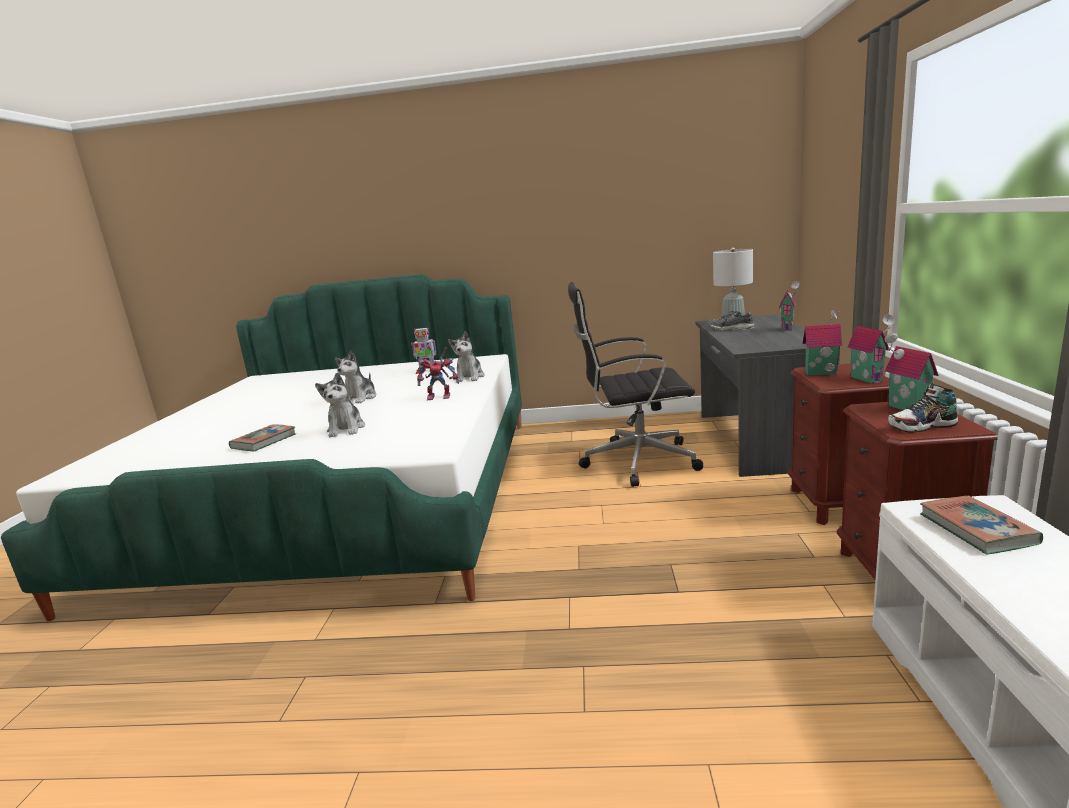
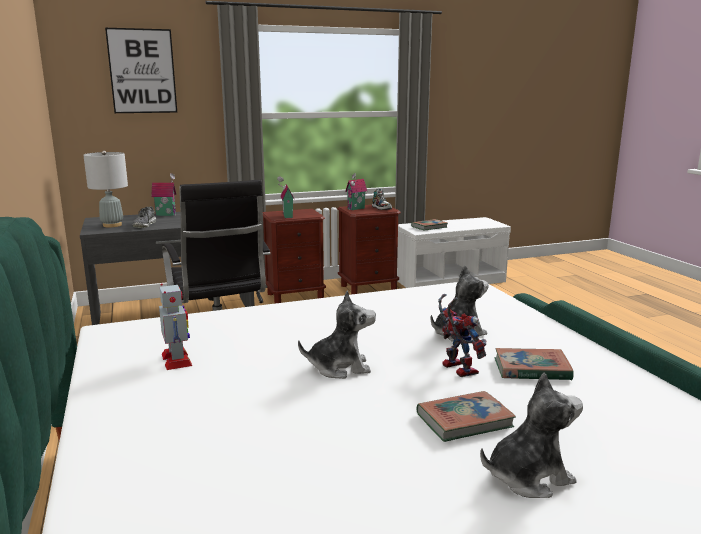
camera: 115 degrees left, 0 degrees up
toy robot [417,345,459,400] -> toy robot moved to [438,294,487,377]
plush toy [448,332,485,382] -> plush toy moved to [480,373,583,498]
toy house [847,315,895,383] -> none
none -> picture [105,28,177,113]
none -> book [417,391,516,442]

